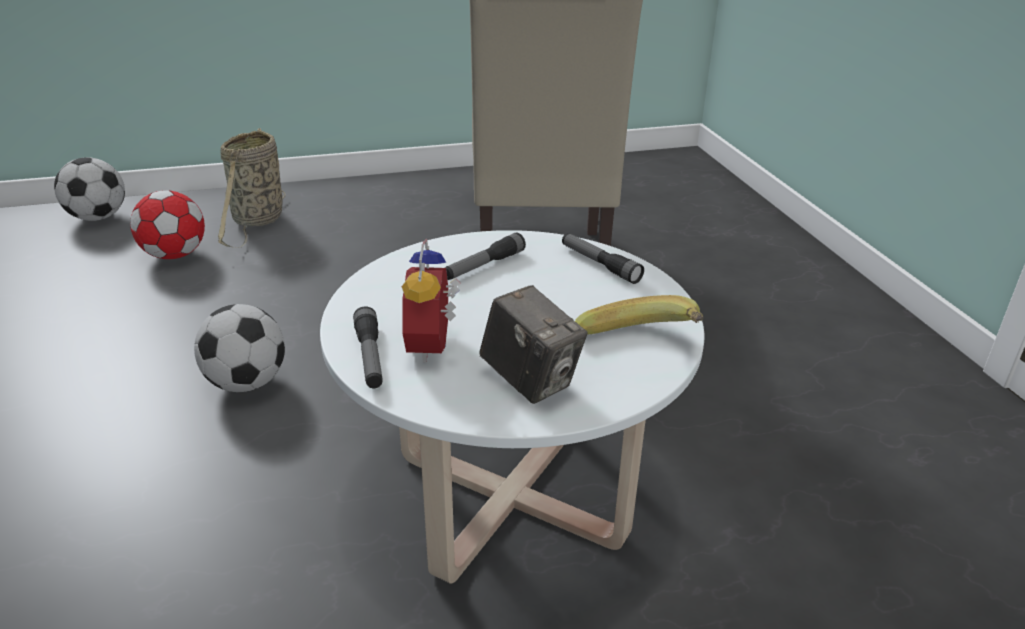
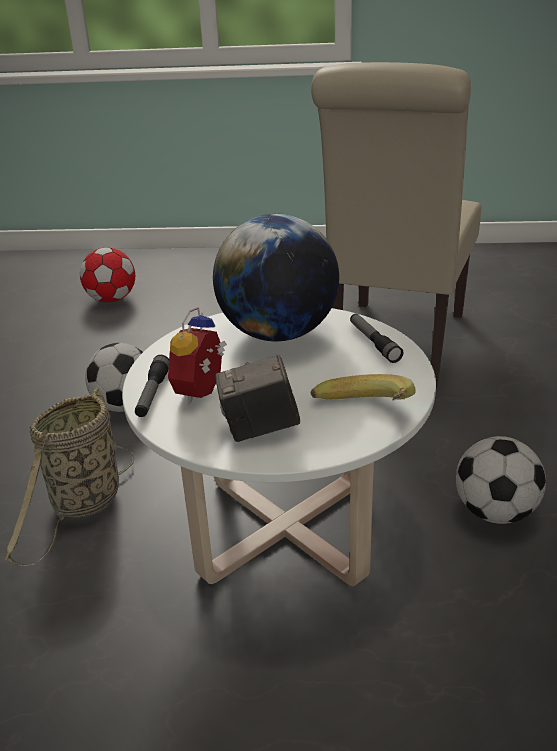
camera: 20 degrees right, 0 degrees up
football [54,157,125,221] -> football moved to [456,436,546,524]
basket [218,128,286,248] -> basket moved to [5,388,135,566]
flashlight [445,232,526,280] -> globe [213,214,339,341]
camera [479,285,587,404] -> camera turned 105 degrees clockwise [216,355,300,442]

